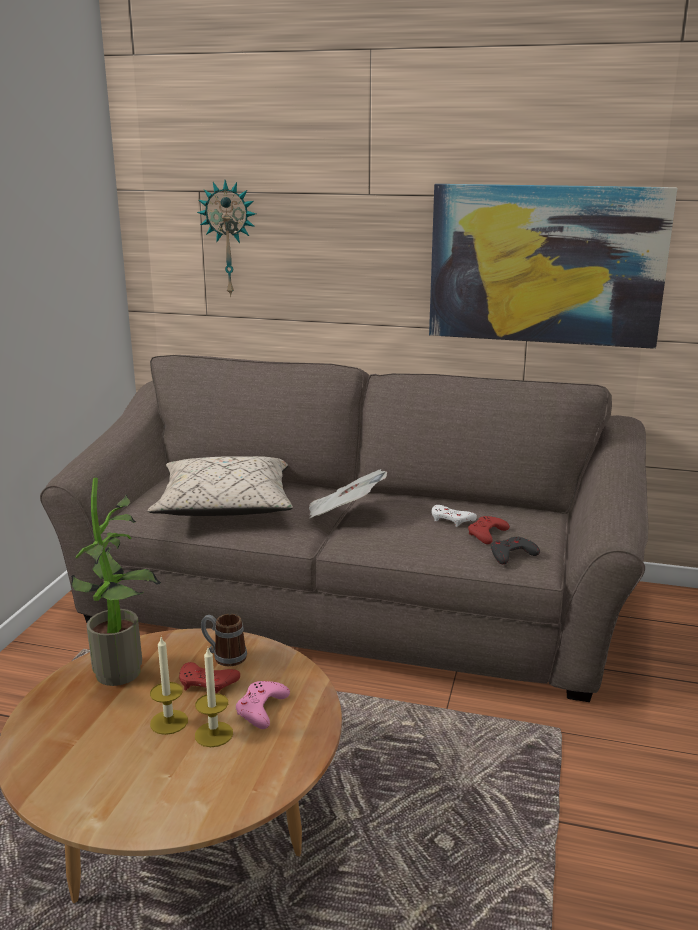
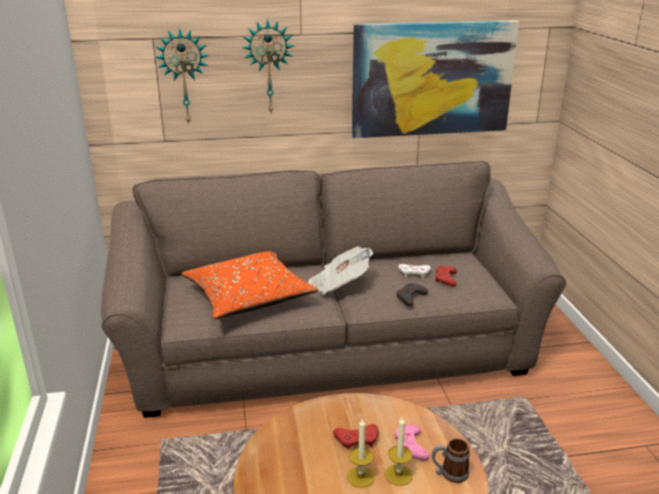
camera: 25 degrees left, 5 degrees up
potted plant [71,477,161,686] -> none
beige pillow [148,456,293,516] -> orange pillow [181,251,319,319]
mug [201,614,247,666] -> mug moved to [432,438,470,483]
grey game controller [491,537,540,564] -> grey game controller moved to [397,283,428,306]
none -> wall clock [242,19,294,113]

